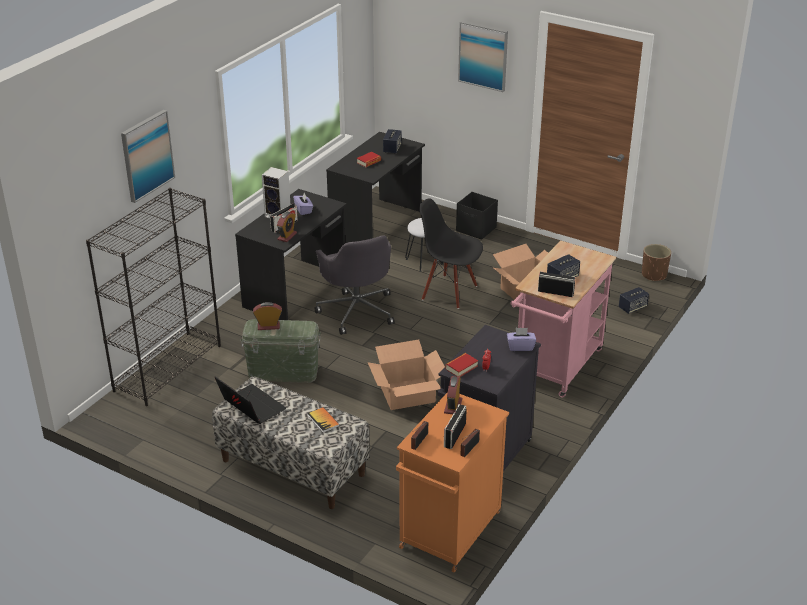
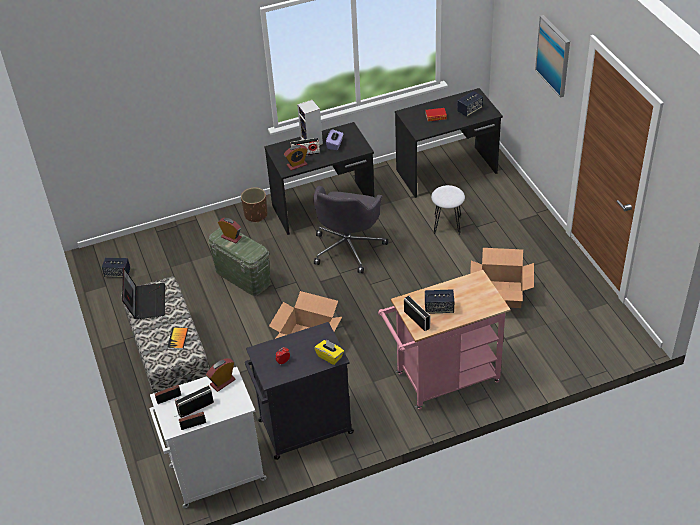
camera: 40 degrees right, 10 degrees up
black bookcase [86,188,221,406] -> none
picture [121,110,175,203] -> none
orange cabinet [396,392,509,572] -> white cabinet [149,367,267,508]
black chair [419,198,483,309] -> none
book [445,353,478,377] -> none
black storage box [456,192,498,240] -> none
purple tissue box [507,328,536,351] -> yellow tissue box [315,339,344,365]
speaker [619,287,649,314] -> speaker moved to [102,258,130,277]
brown planter [642,244,671,281] -> brown planter moved to [241,187,267,222]

